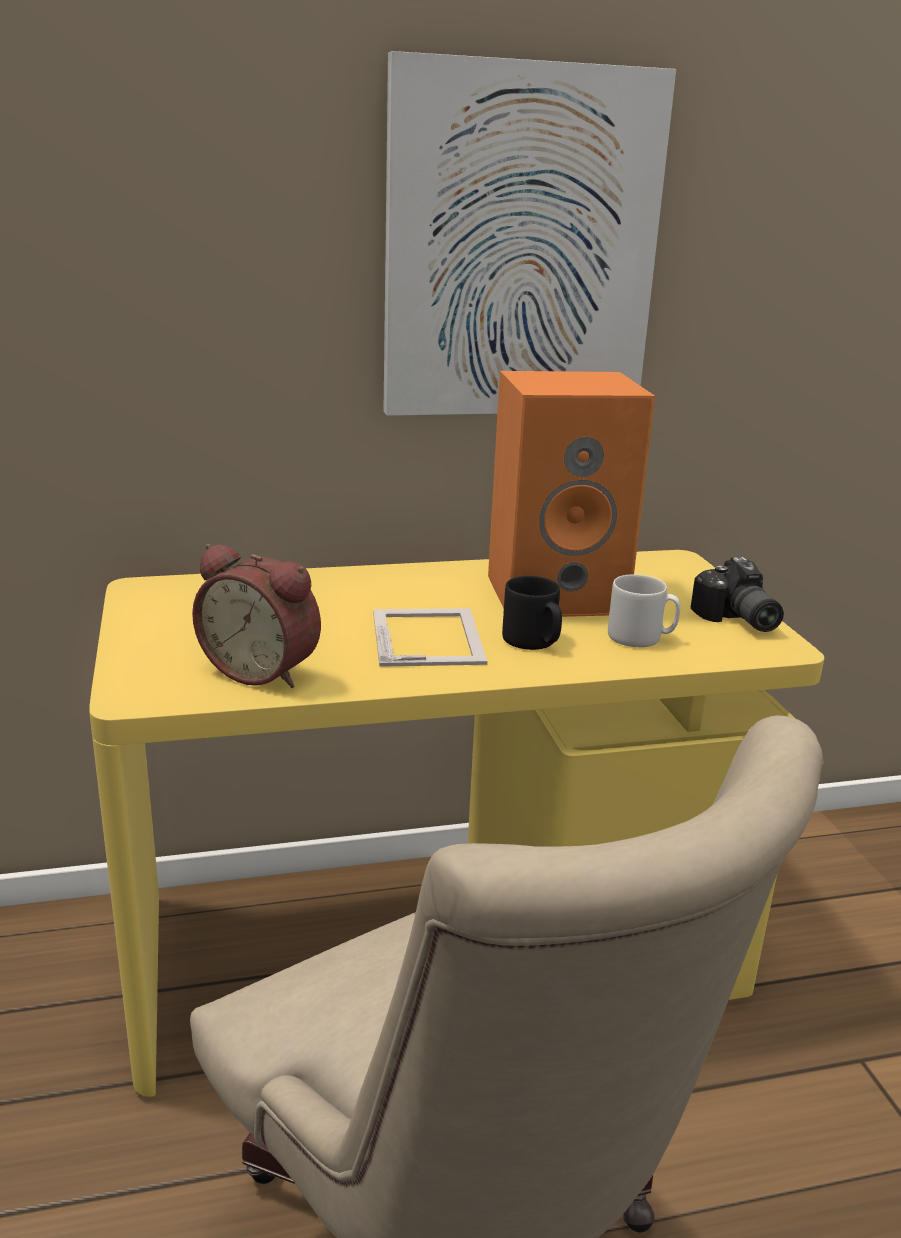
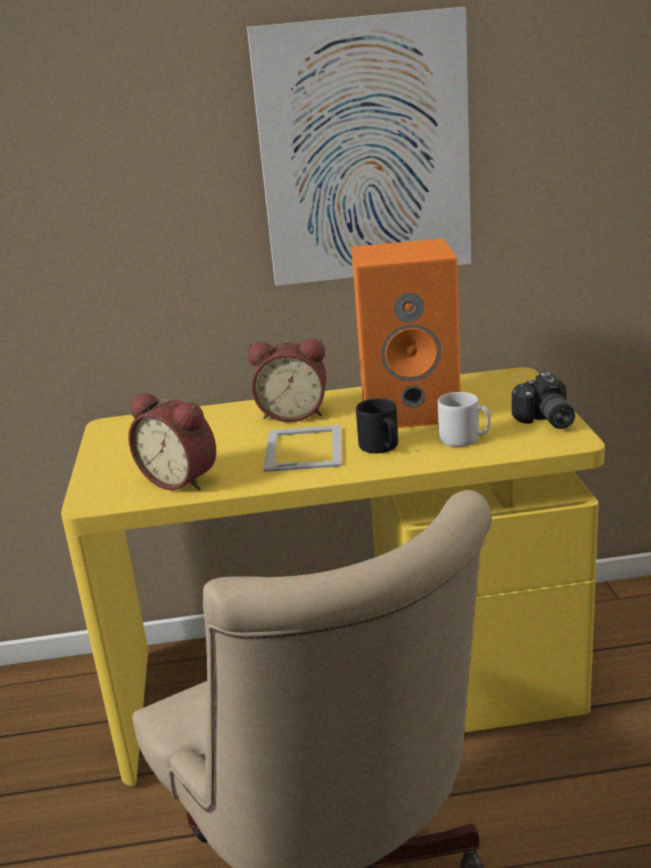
camera: 10 degrees right, 0 degrees up
none -> alarm clock [248,339,327,422]

